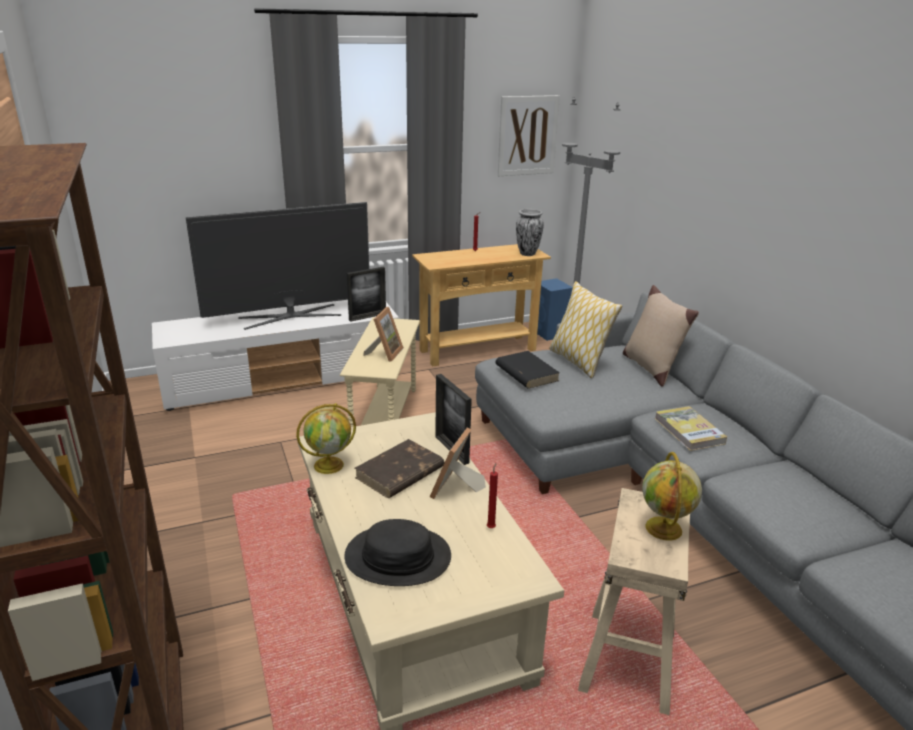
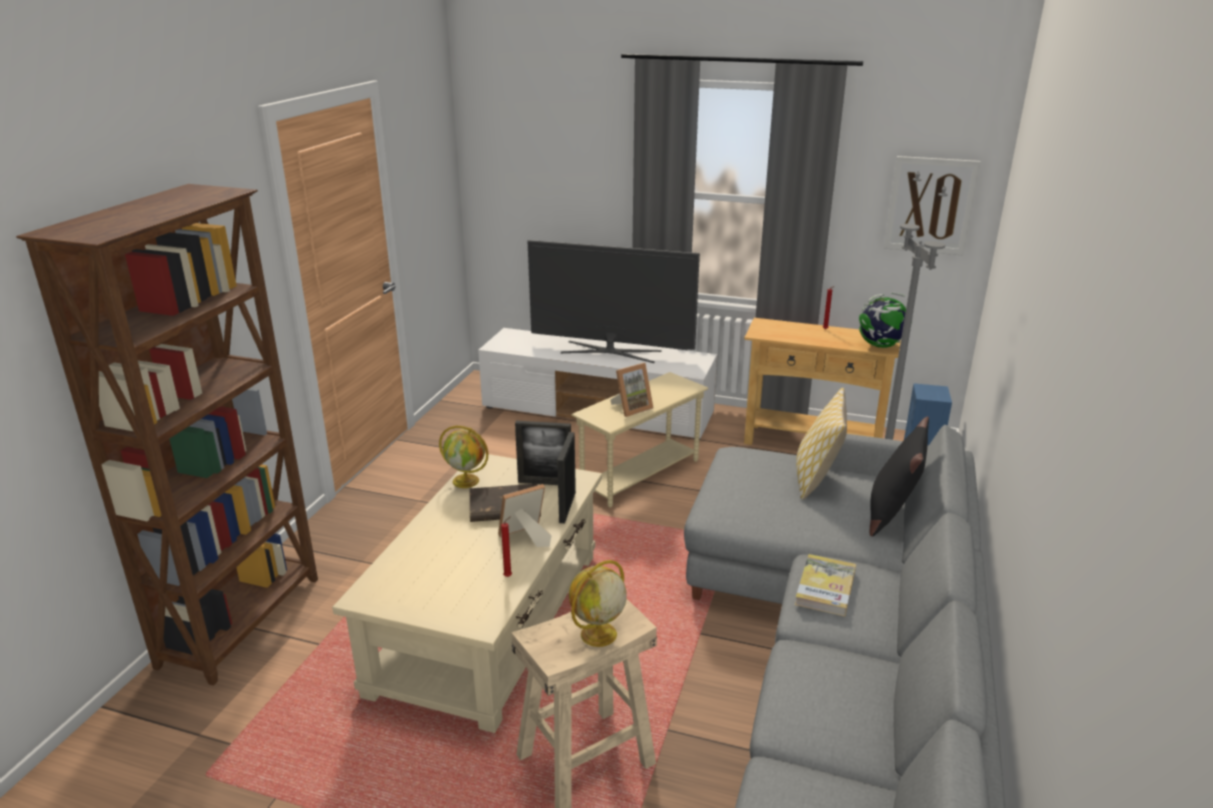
camera: 40 degrees right, 0 degrees up
black hat [344,519,451,586] -> none
picture frame [347,267,386,322] -> picture frame moved to [515,421,571,485]
black book [496,351,560,389] -> none
vase [516,209,544,256] -> globe [859,292,912,348]
beige pillow [623,285,699,387] -> black pillow [869,416,929,537]

